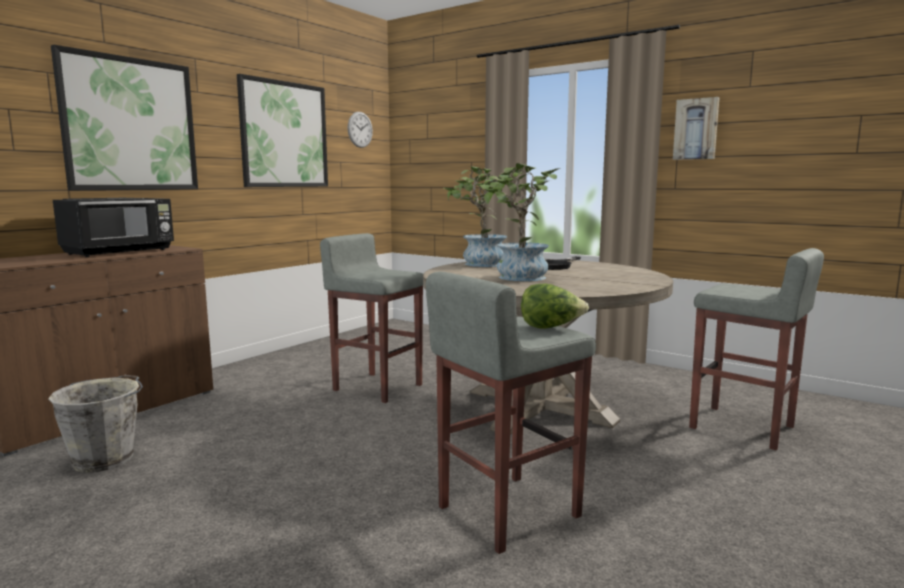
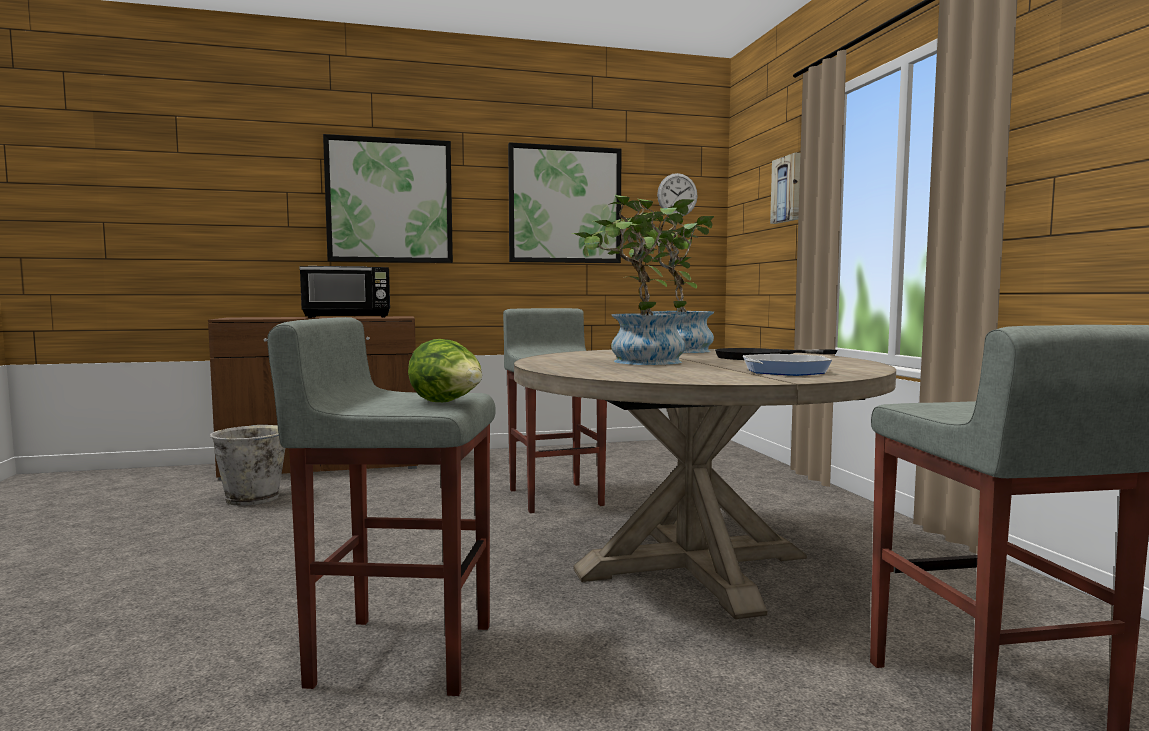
camera: 40 degrees right, 5 degrees down
picture [673,97,720,160] -> picture moved to [770,153,800,224]
none -> frying pan [743,354,832,376]

